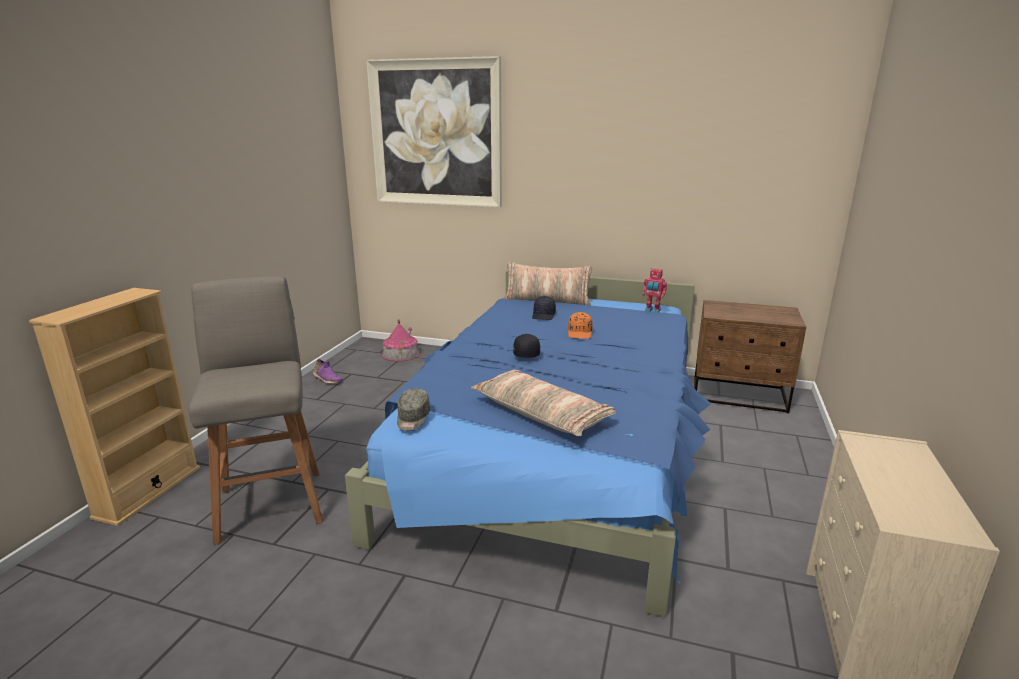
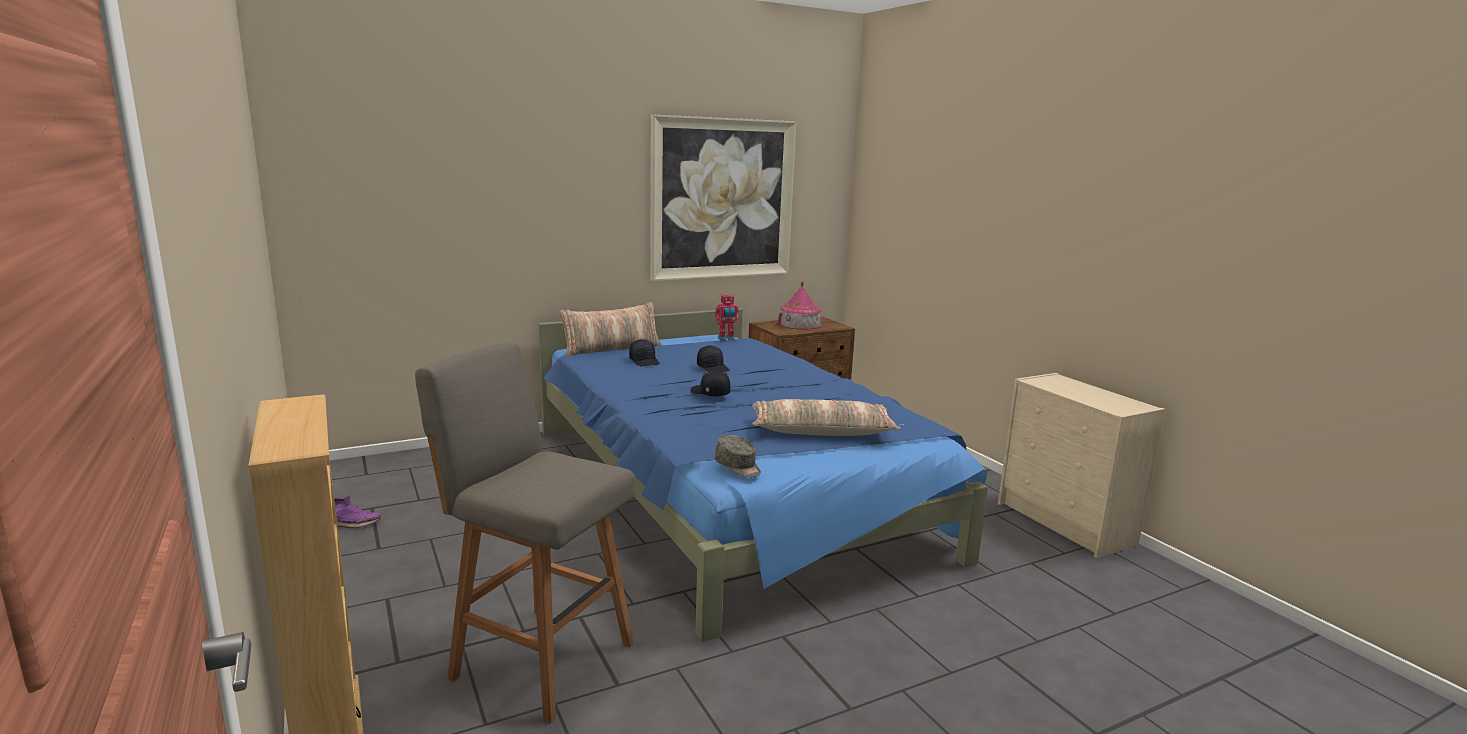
camera: 45 degrees left, 5 degrees down
picture [366,56,502,207] -> picture moved to [650,115,796,281]
toy house [382,319,420,362] -> toy house moved to [775,281,822,330]
orange cap [568,312,593,339] -> black cap [697,345,730,372]

